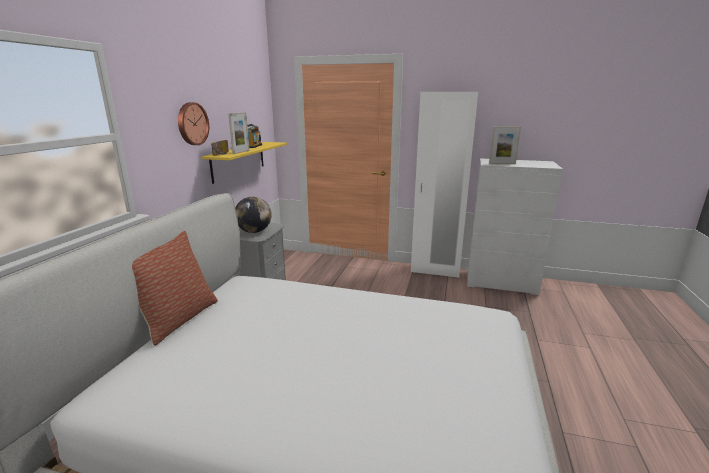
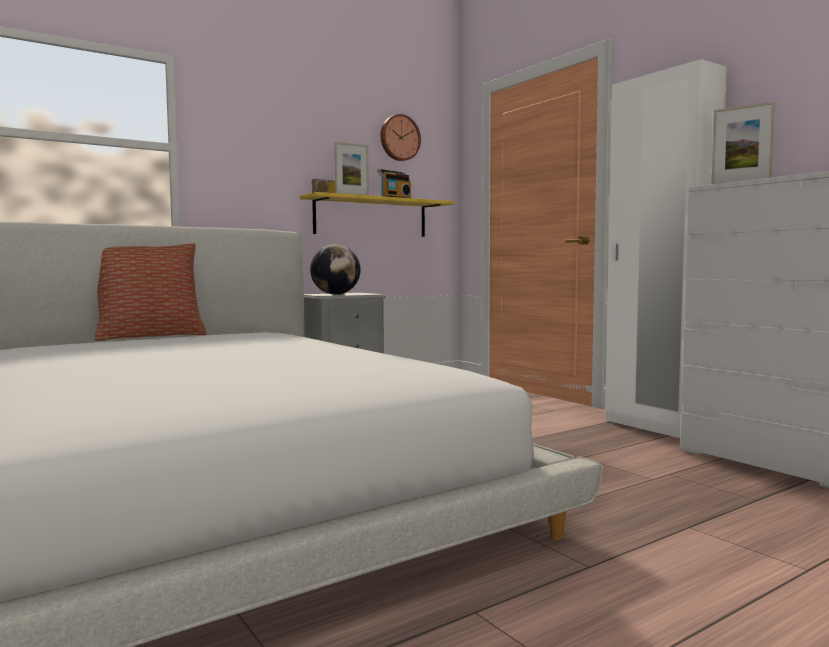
camera: 40 degrees right, 15 degrees down
wall clock [178,102,209,145] -> wall clock moved to [380,114,421,161]

